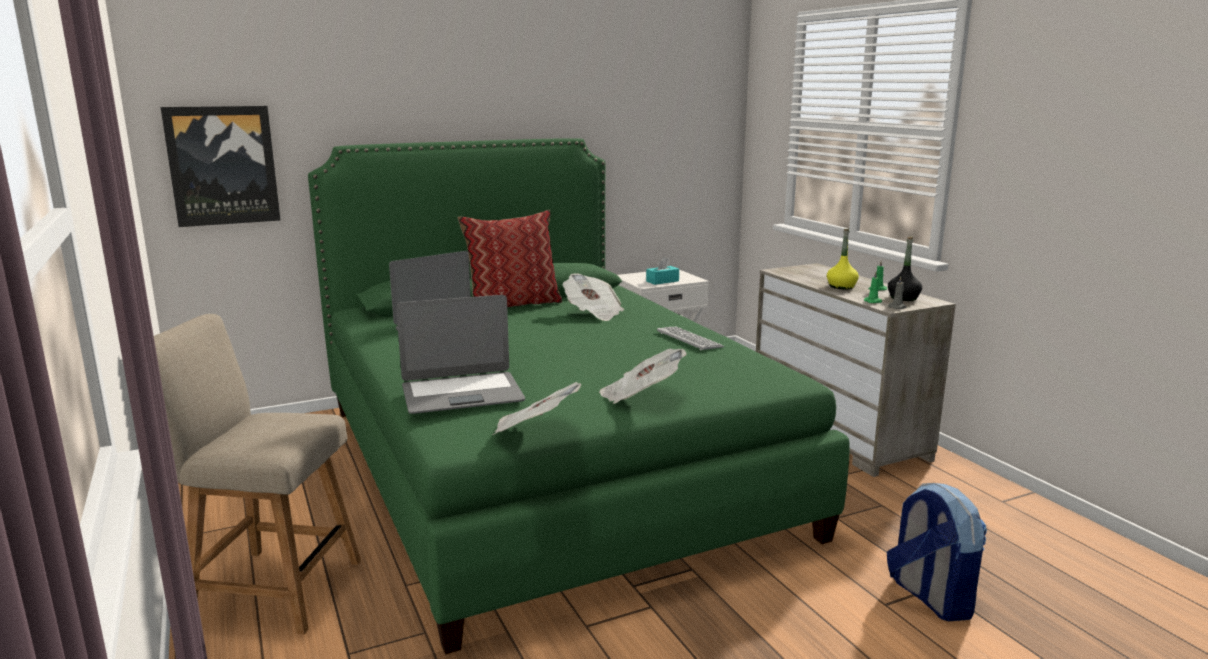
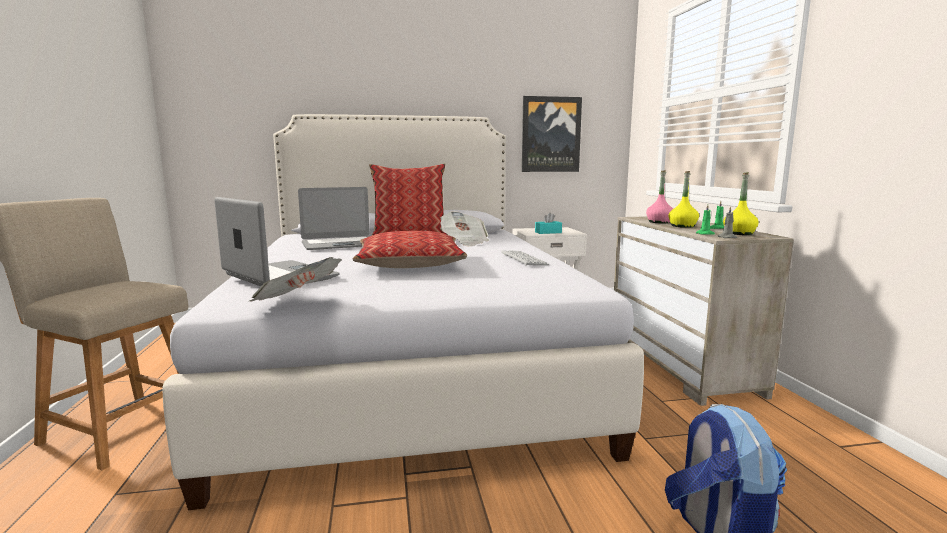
camera: 15 degrees right, 5 degrees down
picture [161,106,281,227] -> picture moved to [522,96,582,172]
green bed [308,138,850,655] -> white bed [163,114,644,510]
laptop [396,295,525,414] -> laptop turned 135 degrees counterclockwise [215,197,340,286]
newspaper [599,349,686,404] -> none
black bottle [888,237,922,301] -> yellow bottle [723,172,759,235]
none -> pillow [353,231,467,268]
none -> pink bottle [646,170,673,223]

